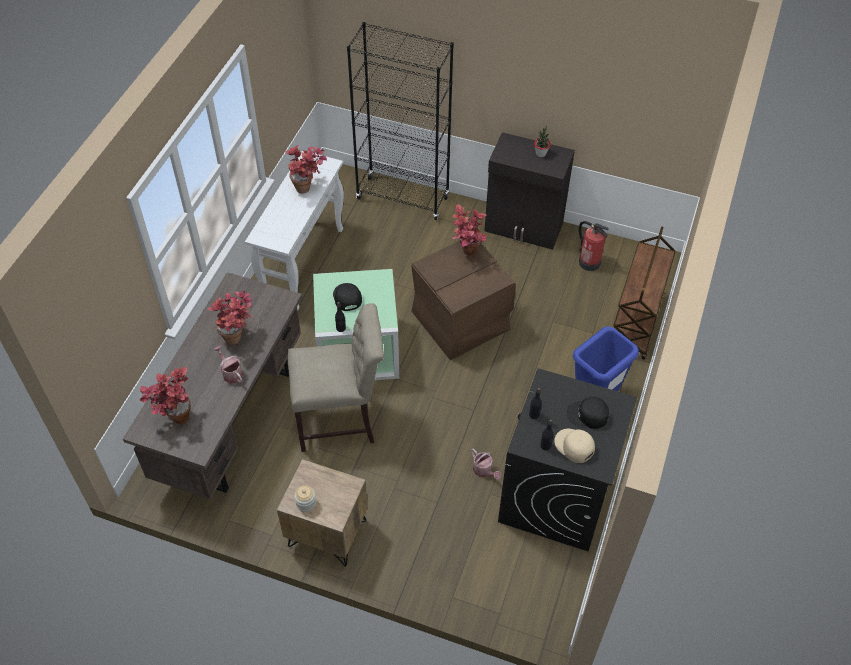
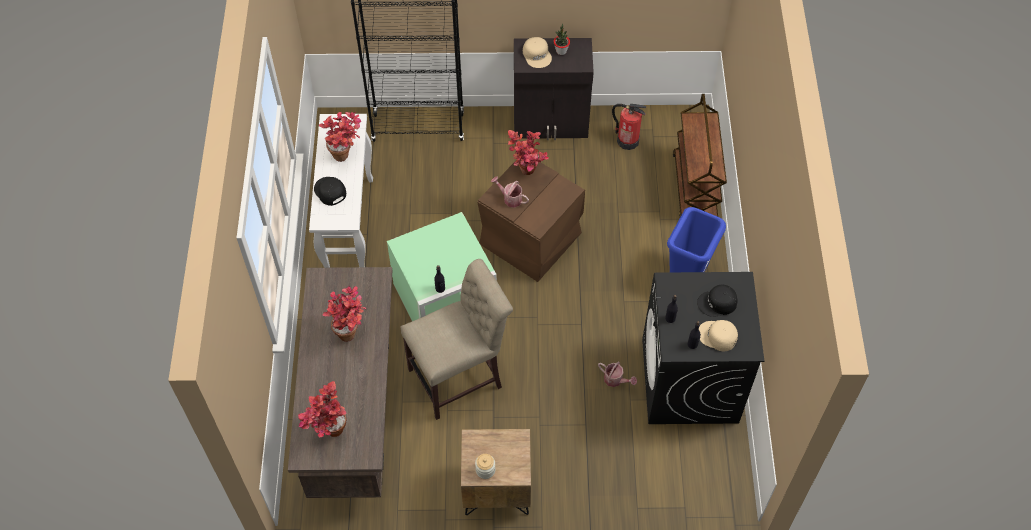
camera: 20 degrees left, 5 degrees up
watering can [213,345,243,383] -> watering can moved to [491,176,529,208]
black cap [333,283,362,311] -> black cap moved to [314,177,346,206]
none -> beige cap [523,37,552,68]

